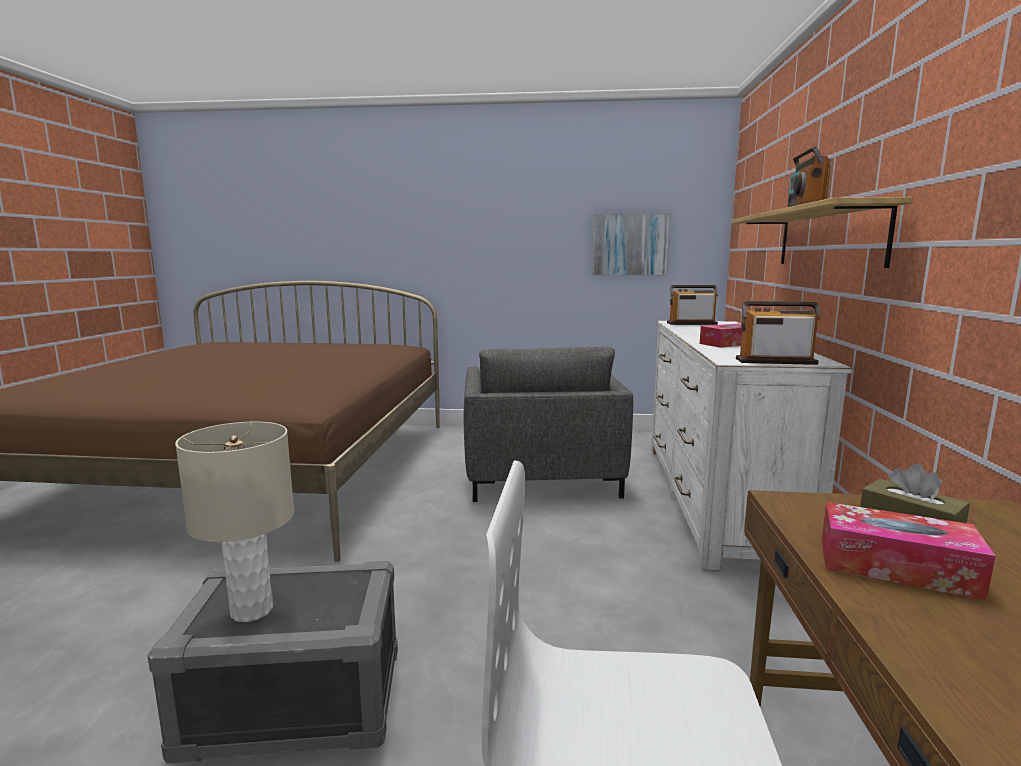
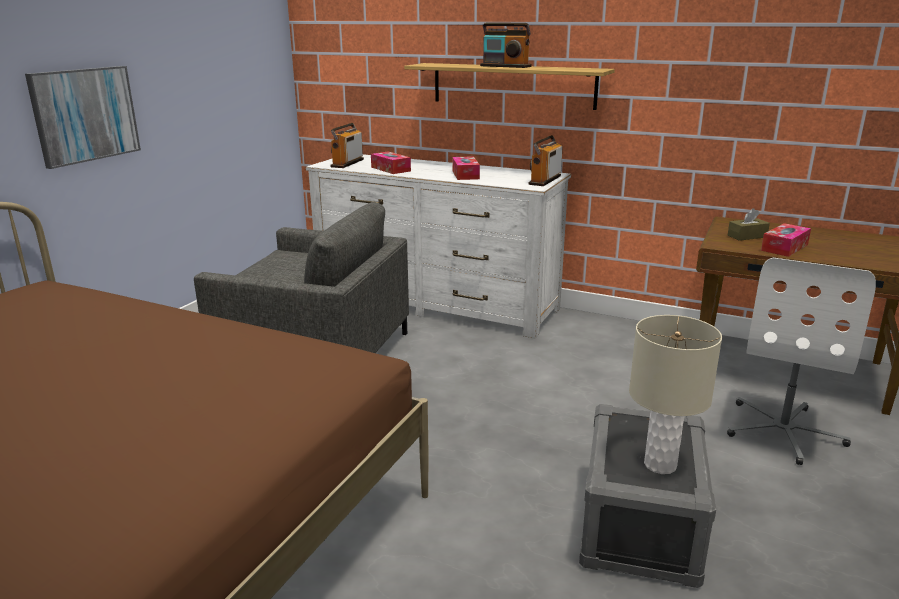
camera: 70 degrees left, 10 degrees up
picture [592,213,671,276] -> picture moved to [25,66,141,169]
none -> tissue box [371,151,411,174]

